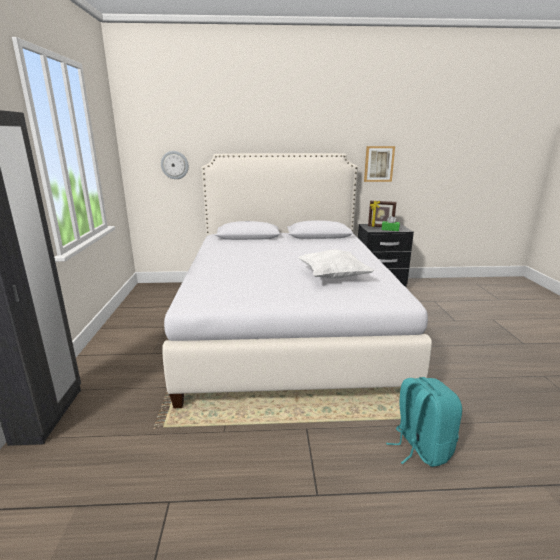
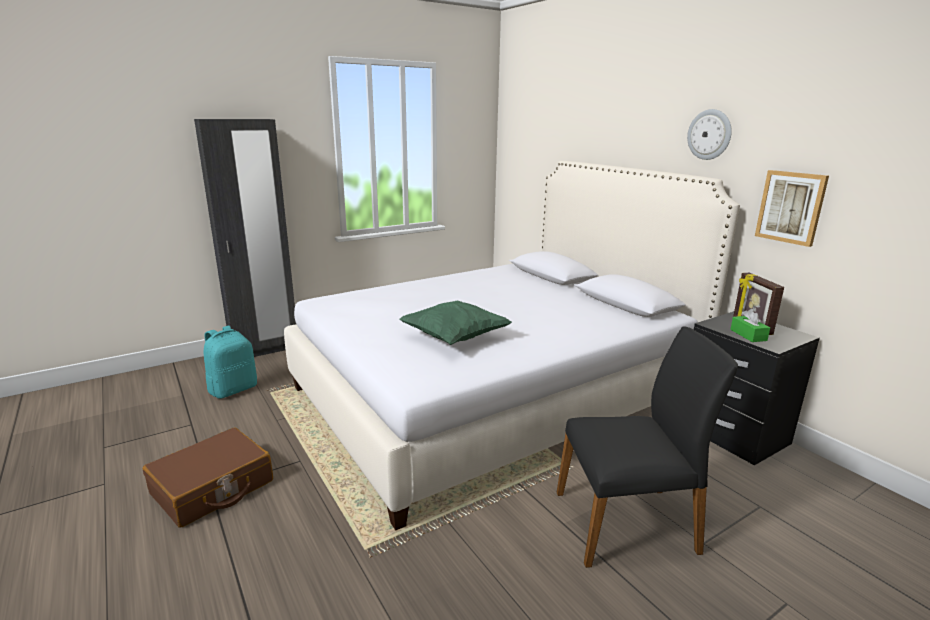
camera: 60 degrees right, 0 degrees up
wall clock [161,151,189,179] -> wall clock moved to [687,109,732,160]
white pillow [298,250,374,279] -> green pillow [399,300,512,345]
turquoise backpack [386,377,462,467] -> turquoise backpack moved to [204,326,257,399]
none -> brown suitcase [143,428,273,528]
none -> black chair [557,327,738,568]

